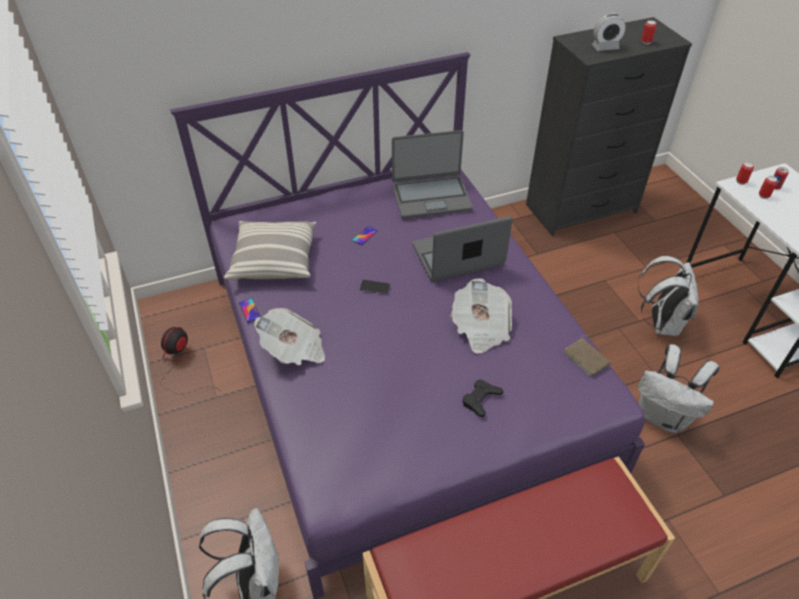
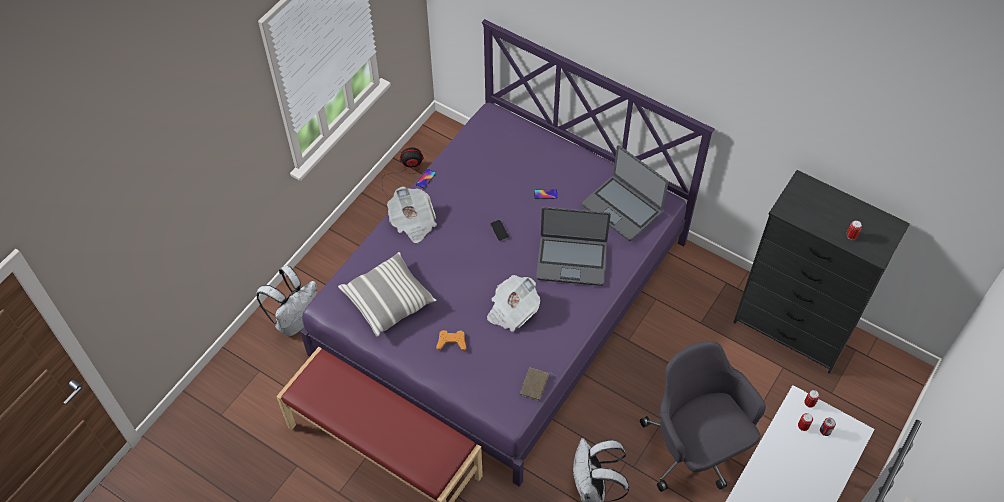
camera: 55 degrees right, 10 degrees up
pillow [224,221,316,279] -> pillow moved to [338,252,436,337]
laptop [412,216,513,281] -> laptop turned 150 degrees clockwise [536,207,611,286]
black game controller [462,379,504,417] -> orange game controller [436,330,466,351]
alarm clock [592,13,626,51] -> none
white backpack [638,256,698,336] -> grey office chair [640,341,766,492]

